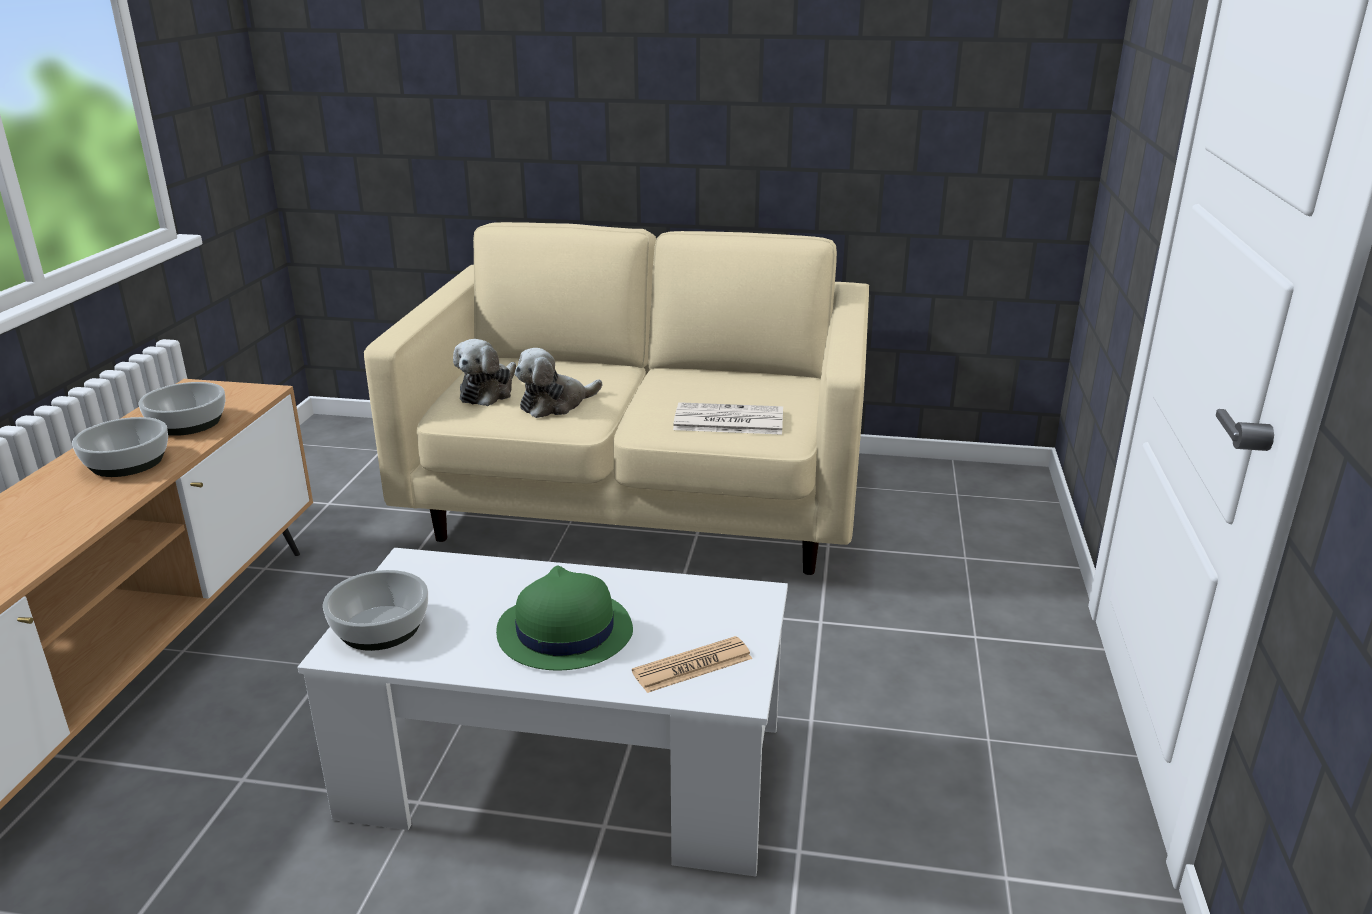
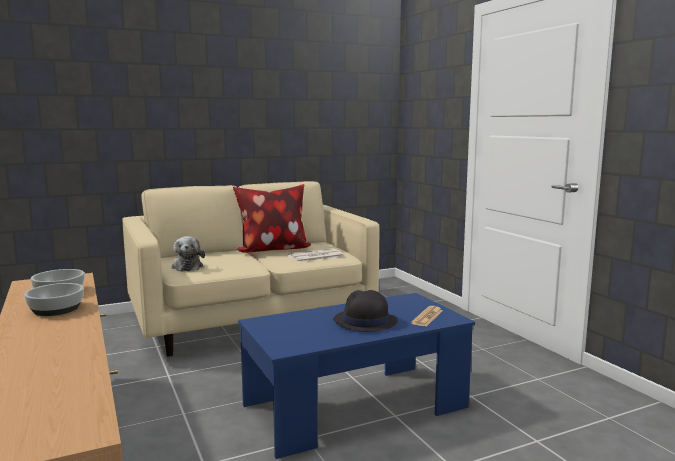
camera: 35 degrees left, 15 degrees down
white coffee table [298,548,788,876] -> blue coffee table [238,293,475,459]
bowl [323,570,428,651] -> none
green hat [496,565,633,670] -> black hat [333,290,398,332]
plush toy [515,348,602,418] -> none
none -> pillow [233,184,311,253]

